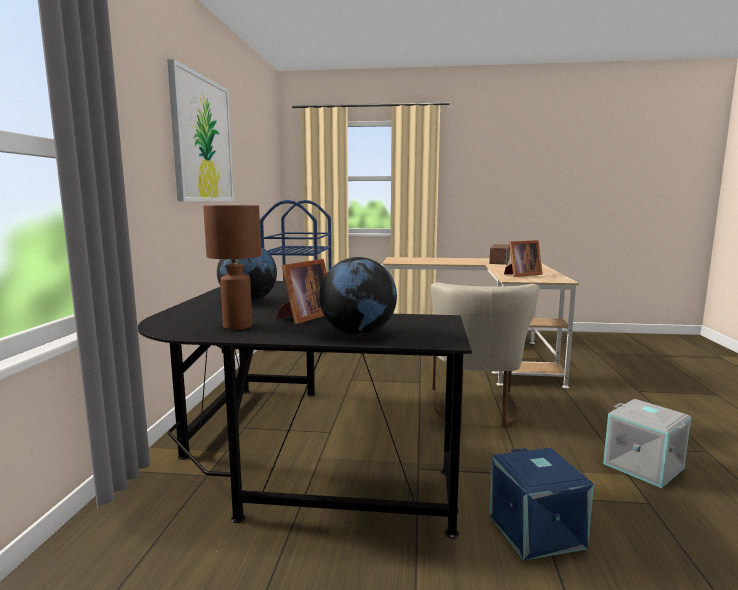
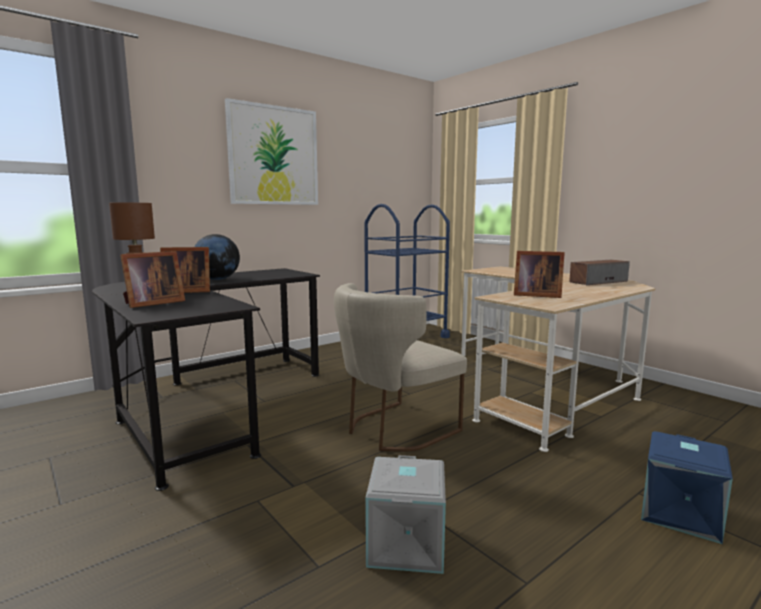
camera: 45 degrees right, 0 degrees up
globe [319,257,397,335] -> picture frame [120,251,185,308]
blue storage box [489,448,594,561] -> blue storage box moved to [641,431,733,544]

